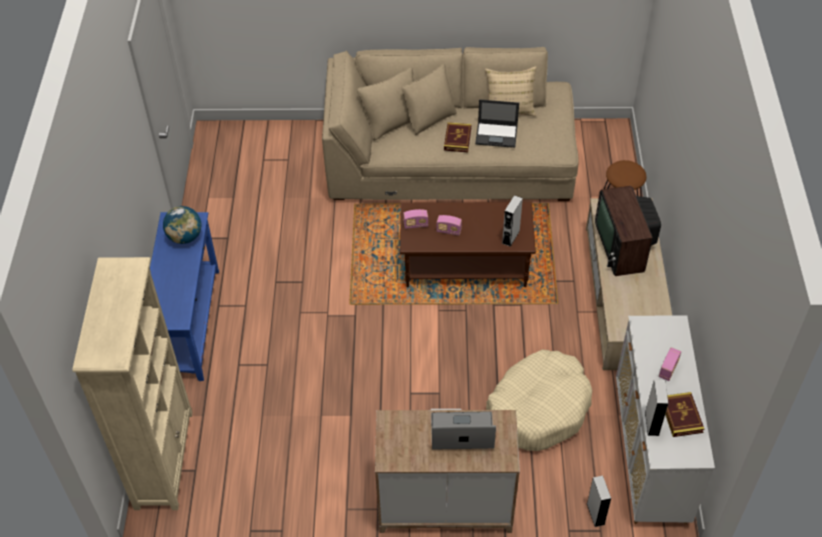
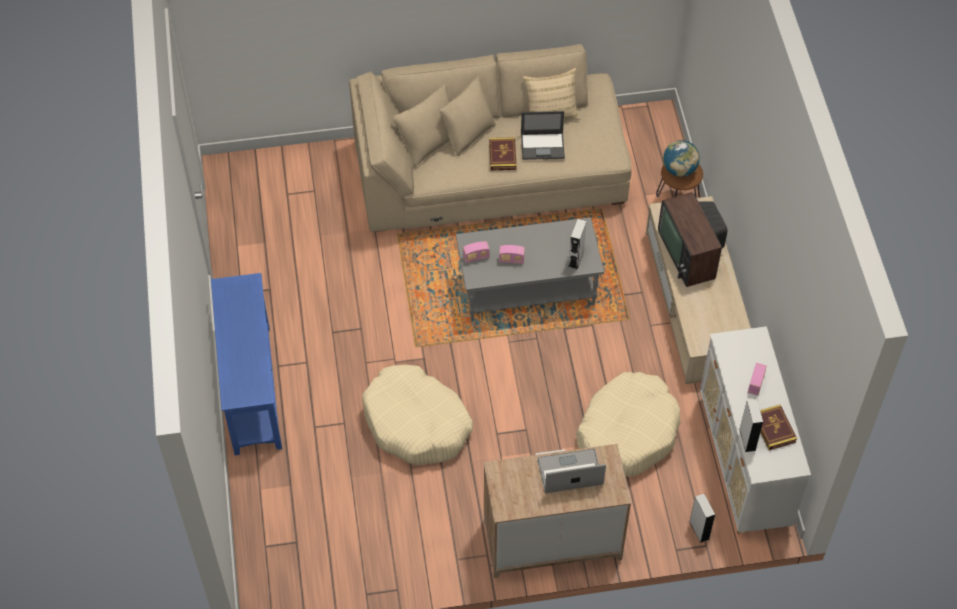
camera: 10 degrees left, 5 degrees up
beige bookcase [72,257,192,510] -> none
globe [163,206,201,244] -> globe moved to [663,140,700,177]
brown coffee table [400,202,536,288] -> grey coffee table [456,217,604,321]
none -> beige dog bed [362,365,473,465]

